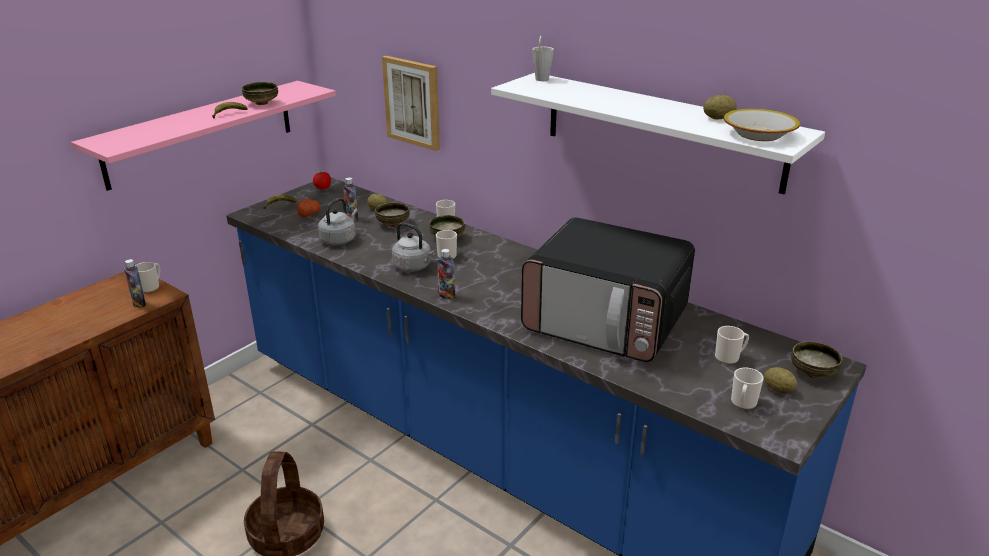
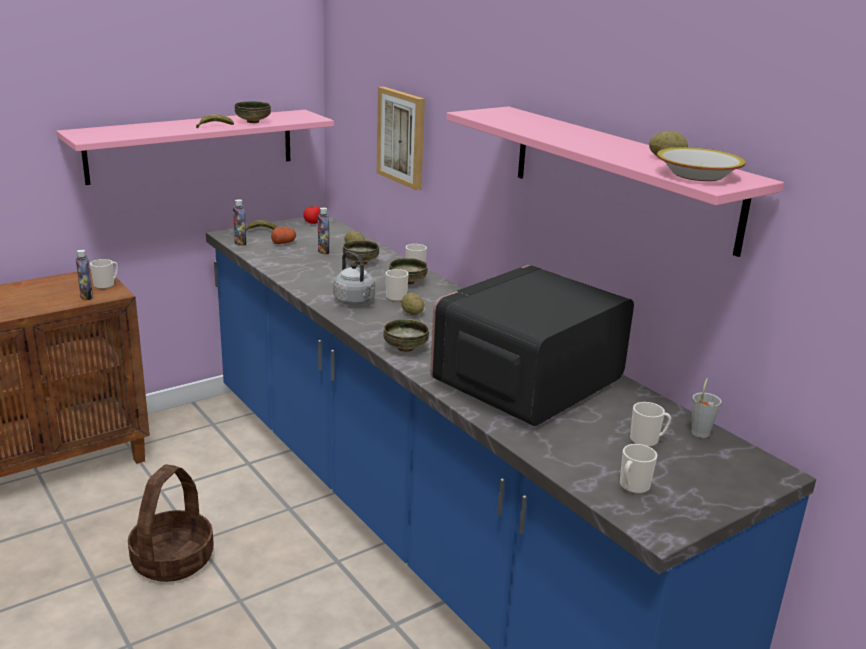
camera: 15 degrees right, 5 degrees down
grey kettle [318,198,358,245] -> none
bottle [437,249,455,300] -> bottle moved to [233,199,247,246]
white shelf [491,73,825,194] -> pink shelf [446,106,784,257]
microwave [521,217,695,362] -> microwave turned 90 degrees clockwise [430,265,634,426]
grey cup [532,36,554,81] -> grey cup moved to [691,378,722,438]
potato [764,367,797,393] -> potato moved to [401,293,424,315]
bowl [791,341,842,378] -> bowl moved to [383,319,429,352]

